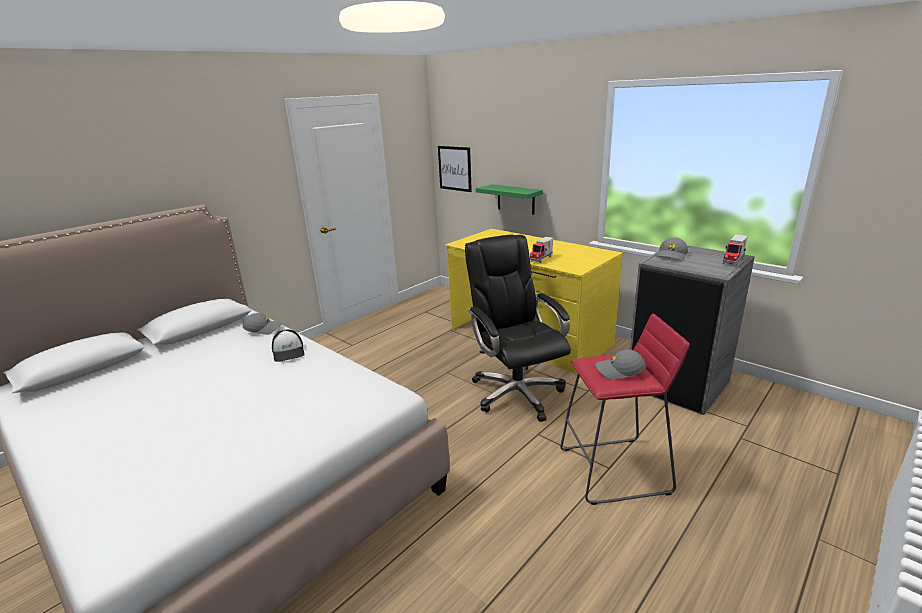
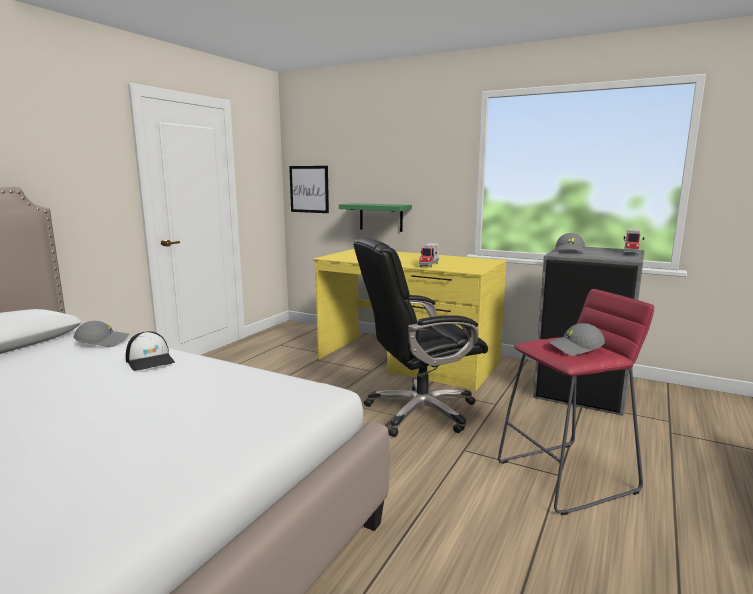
camera: 15 degrees left, 10 degrees down
black office chair [465,235,571,422] -> black office chair turned 75 degrees counterclockwise [354,238,488,437]

